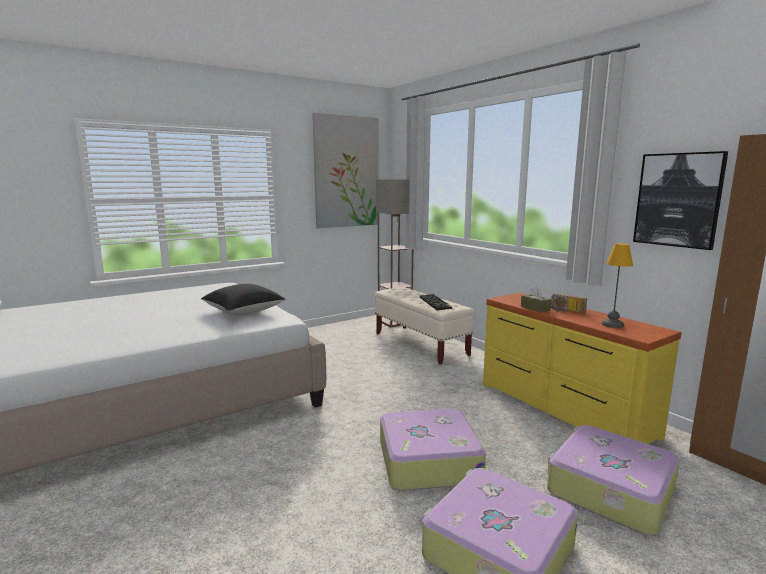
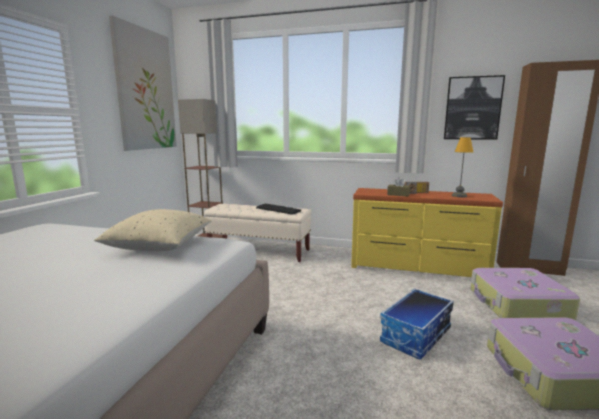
camera: 40 degrees left, 0 degrees up
black pillow [201,284,285,315] -> beige pillow [94,209,211,251]
suitcase [380,409,486,491] -> storage box [380,288,454,360]

